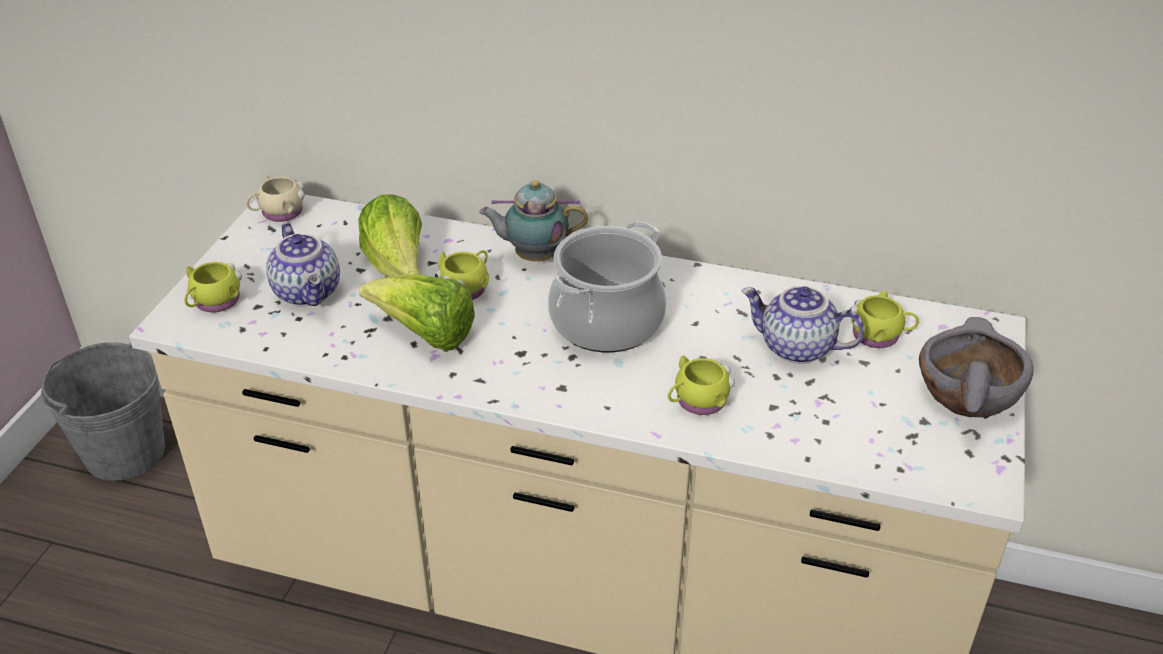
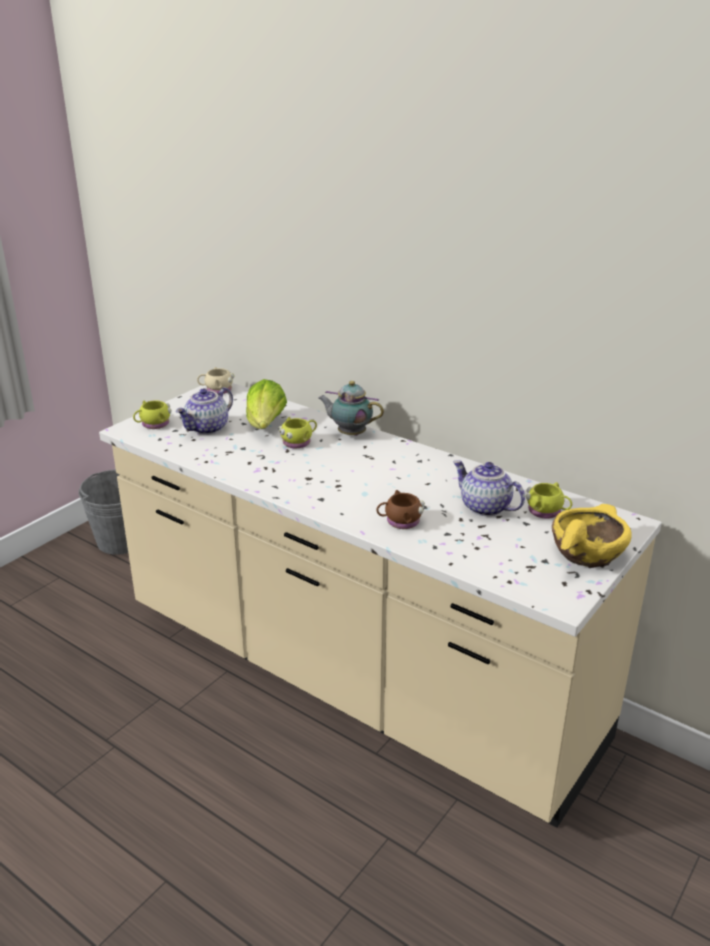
camera: 20 degrees right, 10 degrees down
teapot [266,222,340,306] -> teapot turned 45 degrees clockwise [176,387,233,435]
lettuce [359,275,475,350] -> none
cooking pot [548,221,667,352] -> none
yellow mug [668,356,735,415] -> brown mug [376,490,425,529]
grey bowl [919,317,1034,419] -> yellow bowl [552,504,632,568]

